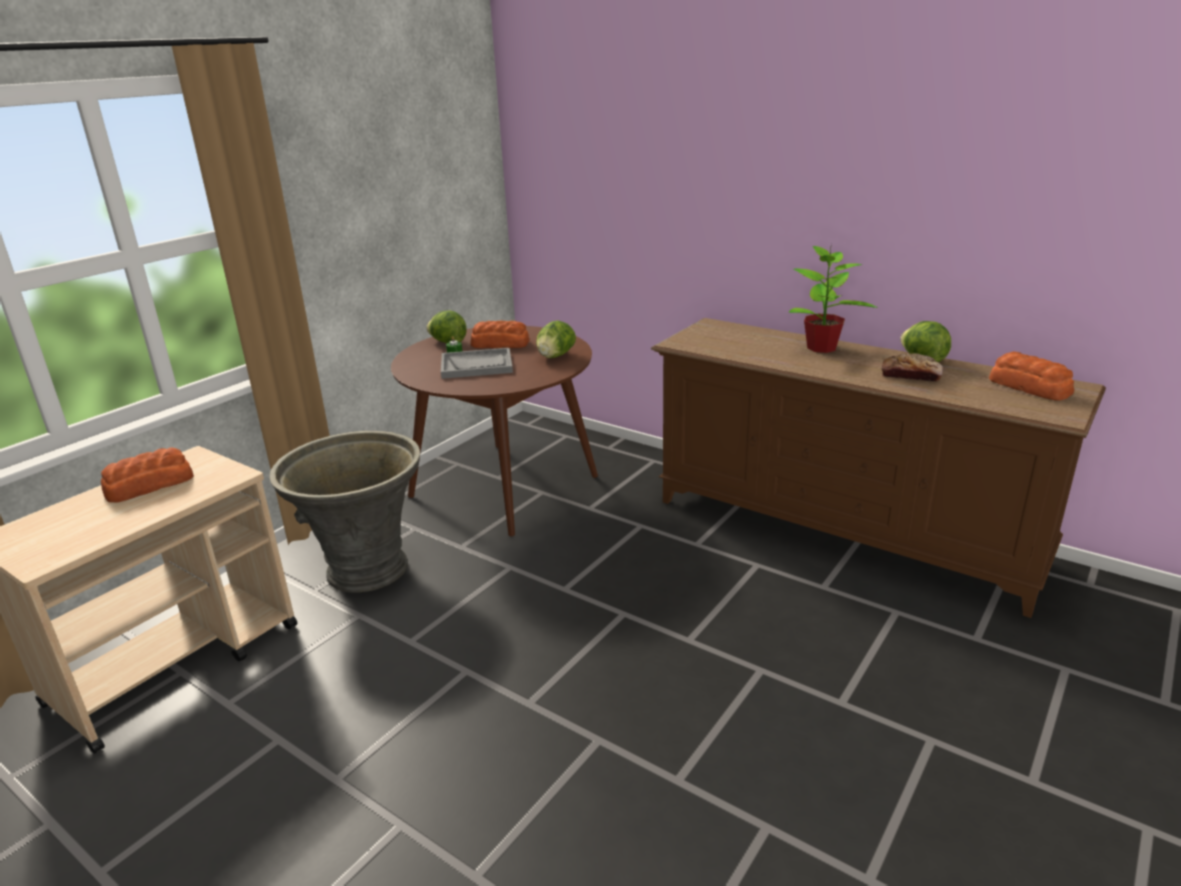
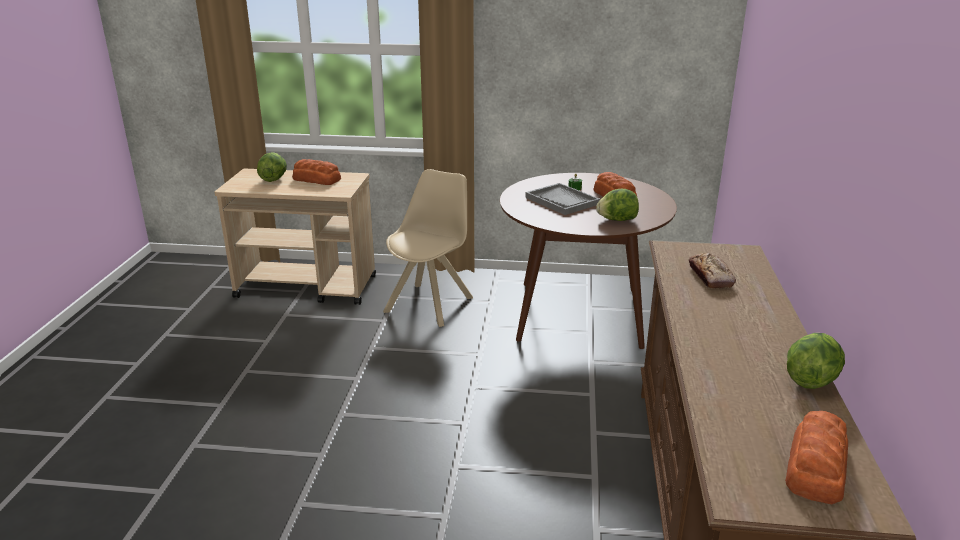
camera: 60 degrees right, 0 degrees up
grey planter [269,431,420,593] -> beige chair [383,169,473,327]
lettuce [426,310,467,343] -> lettuce moved to [257,152,287,182]
potted plant [789,244,878,353] -> none
bread [882,353,943,382] -> bread moved to [689,253,736,289]

